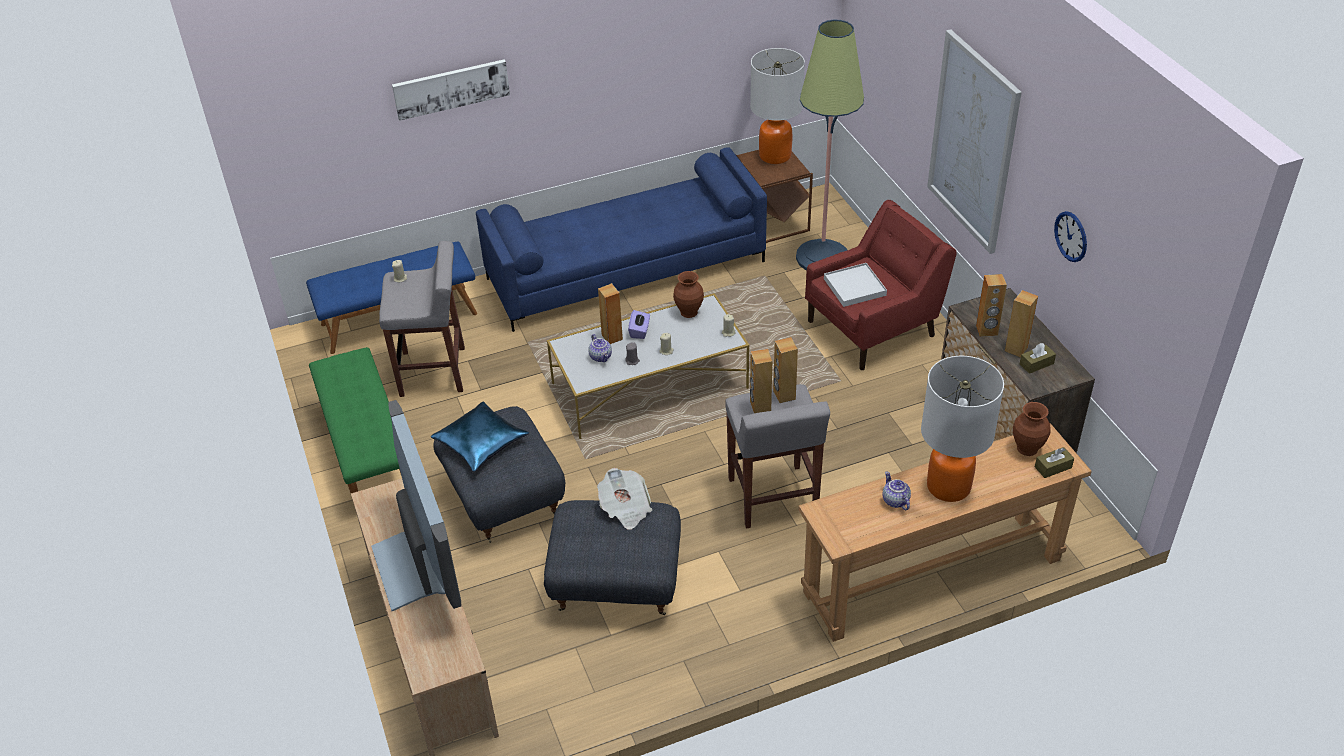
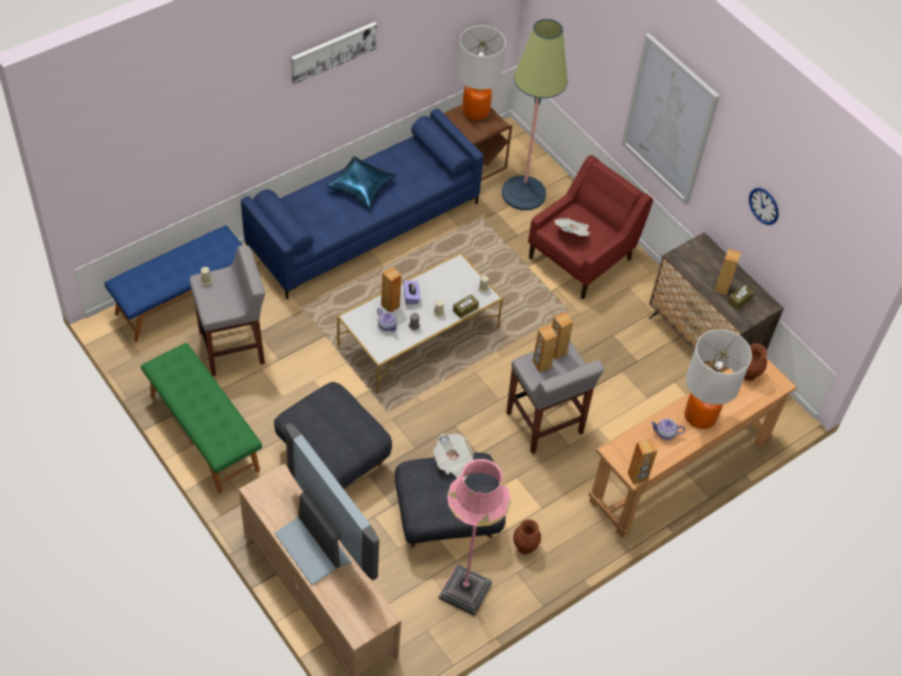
camera: 20 degrees left, 10 degrees up
picture [392,59,510,121] -> picture moved to [291,22,377,85]
blue pillow [431,401,529,472] -> blue pillow moved to [327,156,397,207]
brown vase [673,271,704,318] -> brown vase moved to [513,519,541,555]
white tray [824,263,887,307] -> newspaper [555,218,590,236]
teapot [882,471,911,510] -> teapot turned 45 degrees counterclockwise [651,419,685,440]
brown speaker [976,274,1007,337] -> brown speaker moved to [628,439,658,485]
brown tissue box [1035,447,1074,478] -> brown tissue box moved to [453,294,479,318]
none -> pink floor lamp [439,459,511,616]

